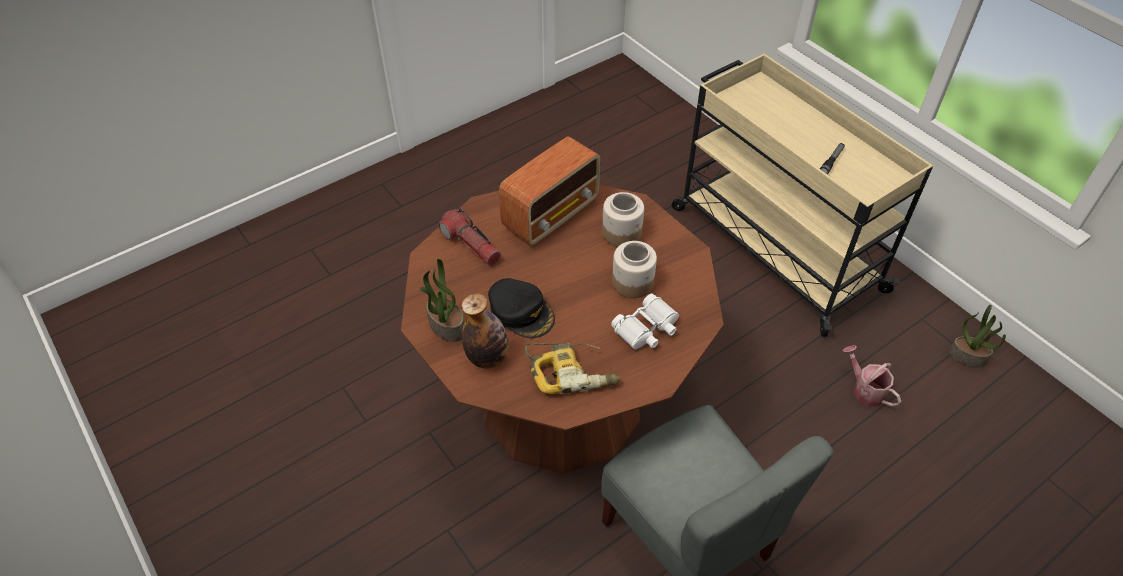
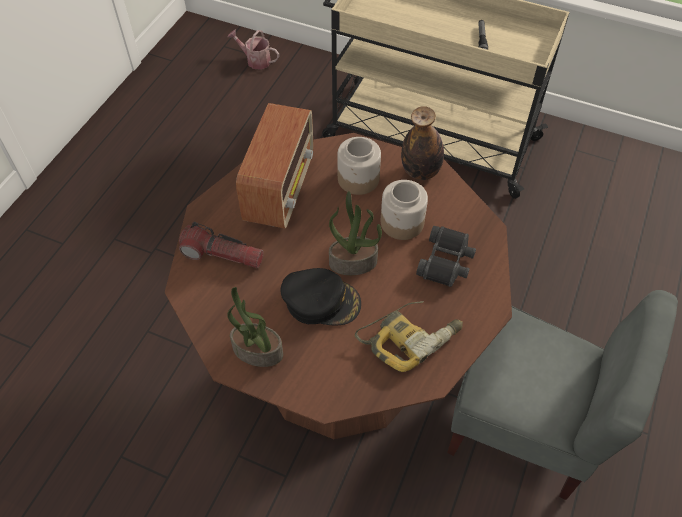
camera: 30 degrees left, 5 degrees up
bottle [461,293,509,368] -> bottle moved to [401,106,444,180]
white binoculars [611,293,679,349] -> black binoculars [416,226,476,287]
watering can [842,345,901,407] -> watering can moved to [228,30,279,70]
potted plant [949,305,1006,368] -> potted plant moved to [329,191,382,275]

